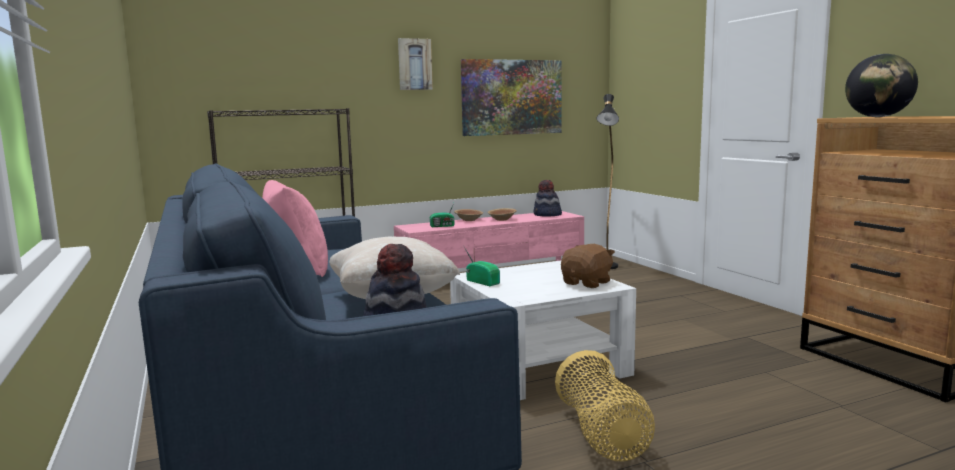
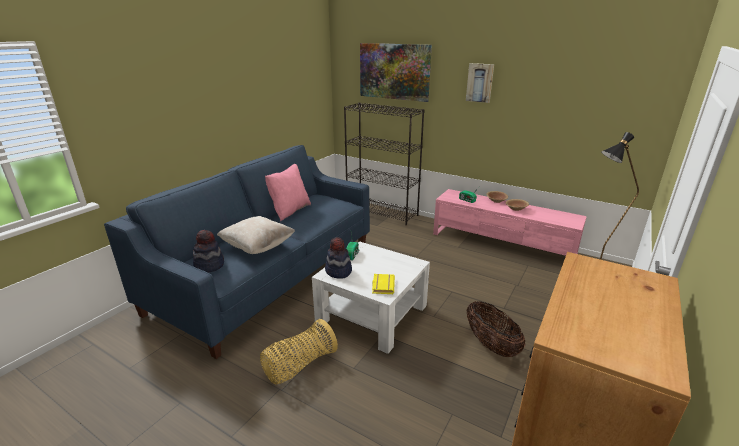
camera: 55 degrees right, 15 degrees up
picture [461,59,562,136] -> picture moved to [360,43,432,102]
hat [533,180,562,216] -> hat moved to [325,237,352,279]
brown plush toy [561,244,615,288] -> yellow book [372,274,395,294]
globe [845,54,918,117] -> none
none -> basket [467,301,525,357]

